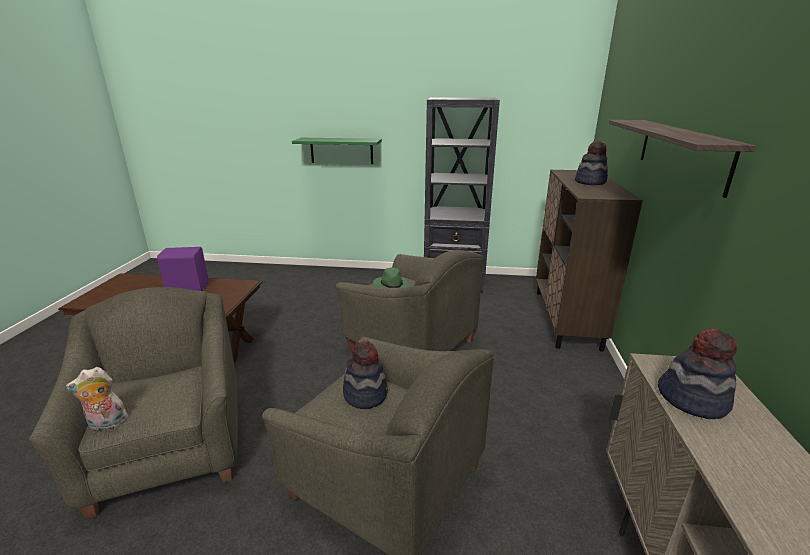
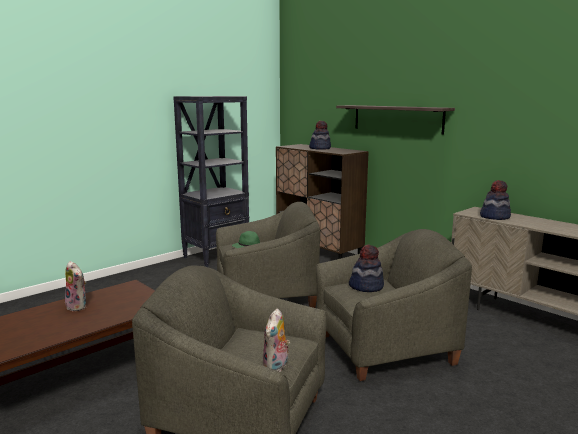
camera: 50 degrees left, 10 degrees down
purple speaker [157,247,209,291] -> plush toy [65,261,86,312]
green shelf [292,138,382,164] -> none

